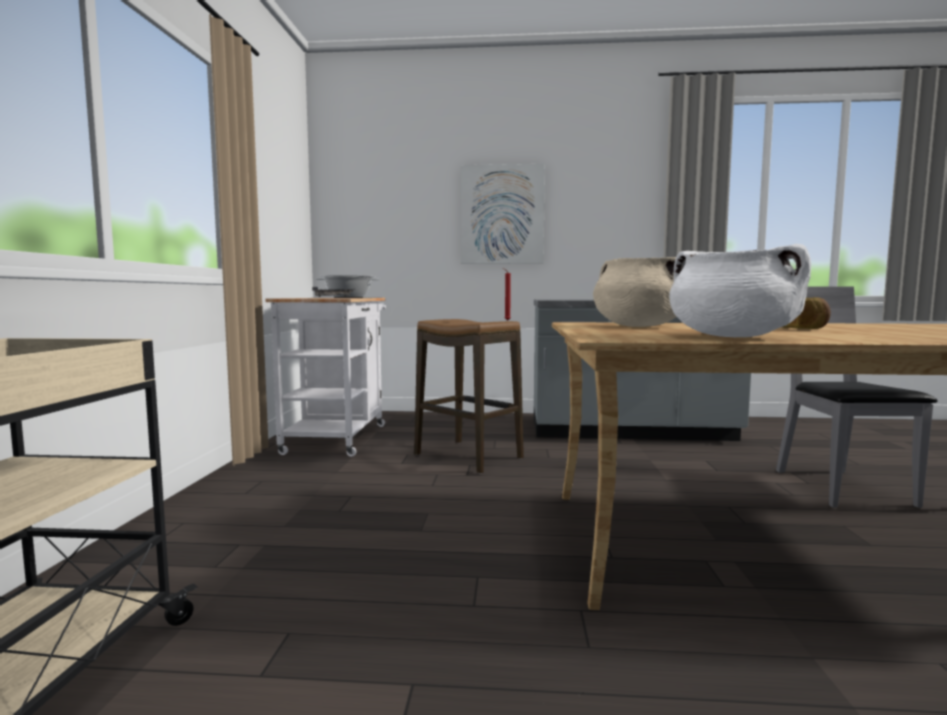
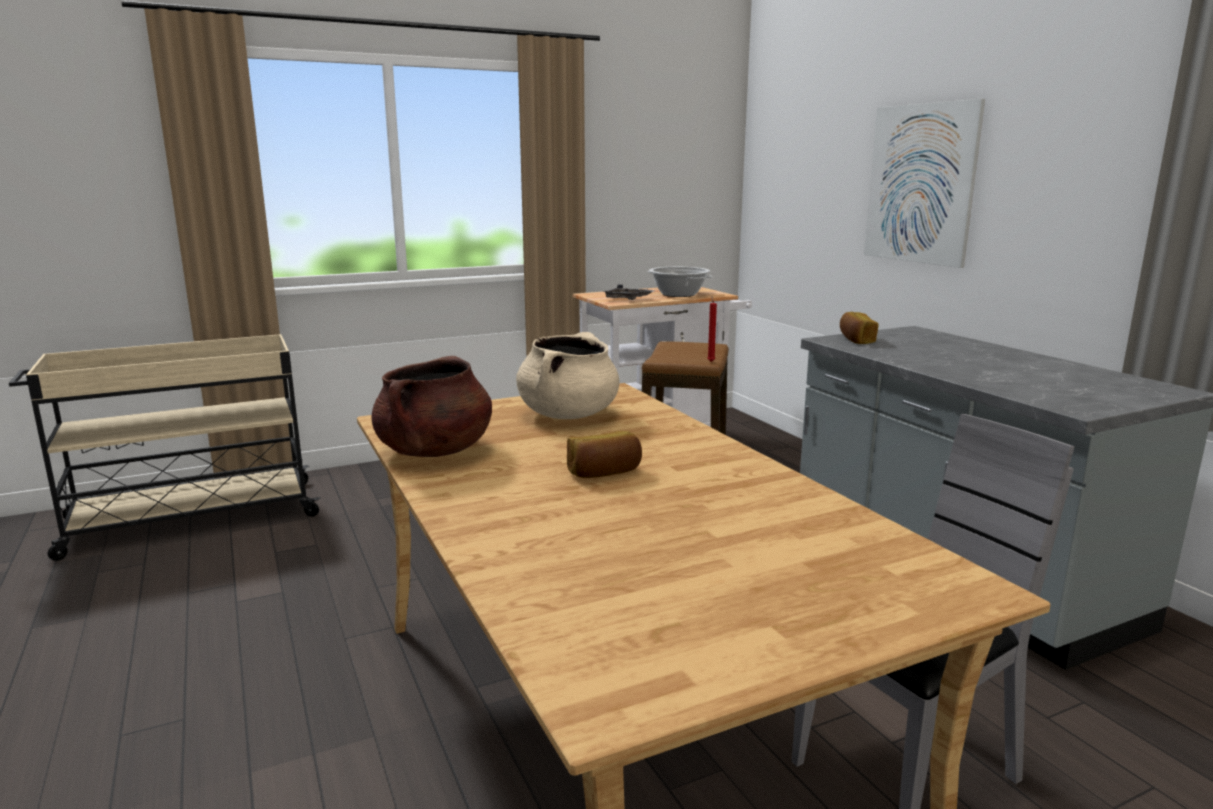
camera: 60 degrees right, 10 degrees up
white cooking pot [669,244,811,337] -> brown cooking pot [372,356,492,457]
none -> bread [840,312,879,344]

